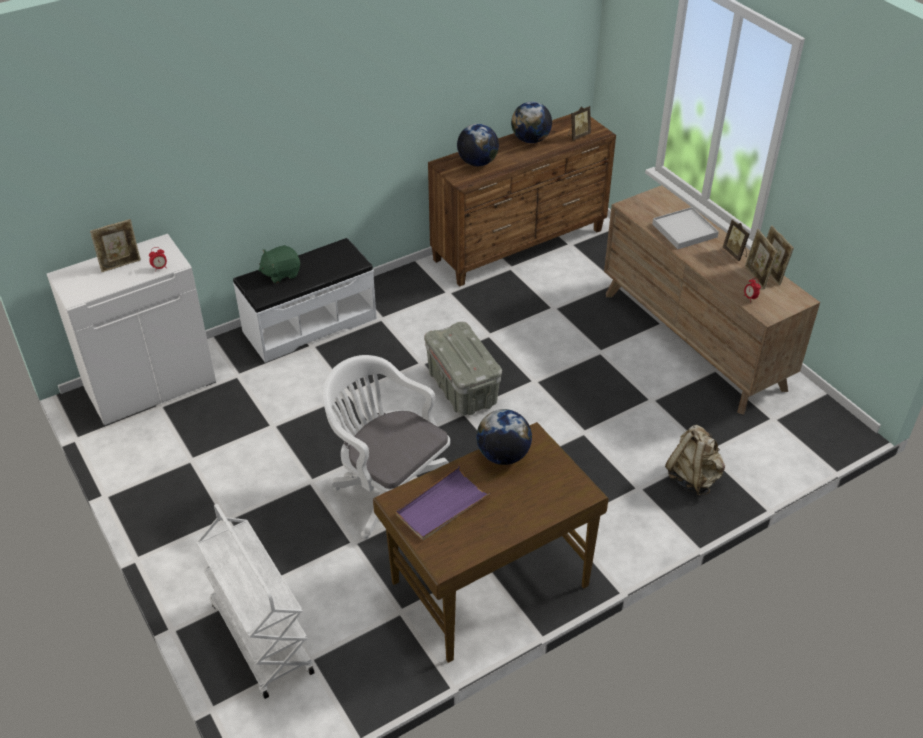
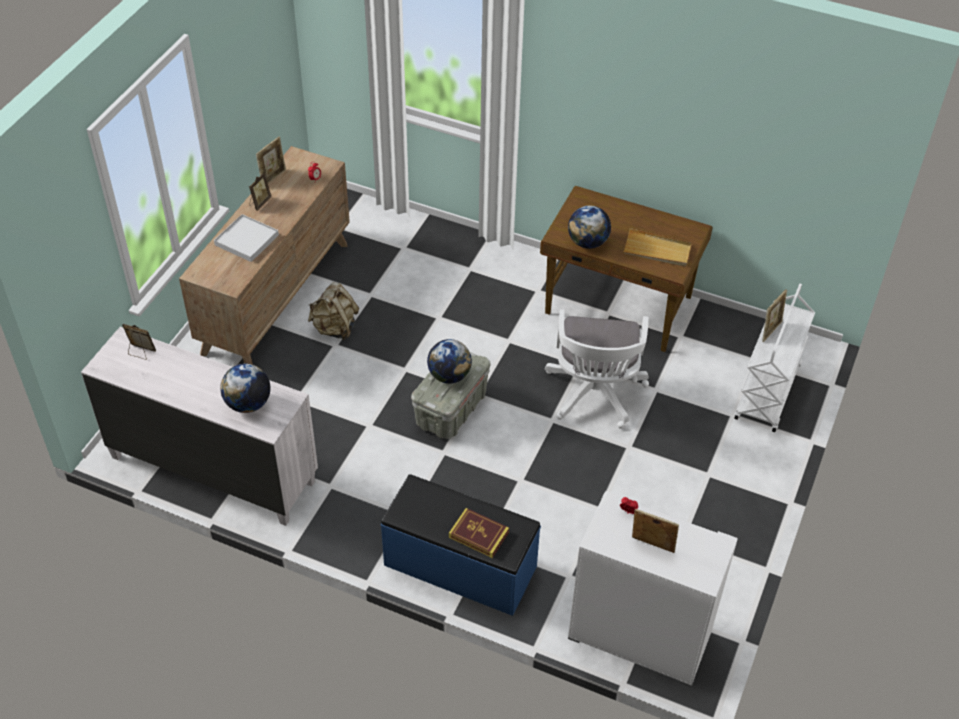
camera: 125 degrees left, 5 degrees up
white bench [233,238,377,363] -> blue bench [381,474,541,616]
green plush toy [258,245,300,283] -> book [449,508,509,558]
purple tray [396,466,490,540] -> beige tray [623,228,692,267]
brown dresser [428,114,616,286] -> white dresser [81,327,318,526]
globe [511,101,552,143] -> globe moved to [427,339,472,384]
beige backpack [665,425,725,495] -> beige backpack moved to [308,282,359,340]
picture frame [745,229,778,289] -> picture frame moved to [762,289,787,342]

